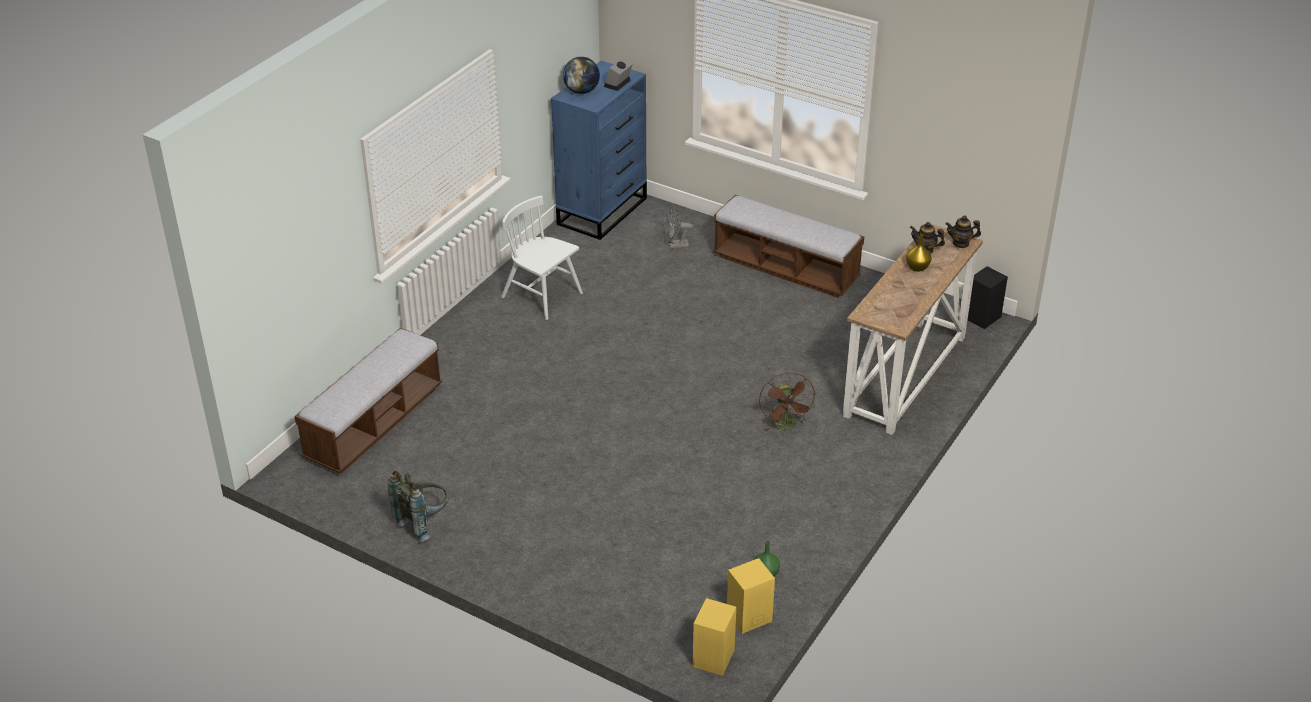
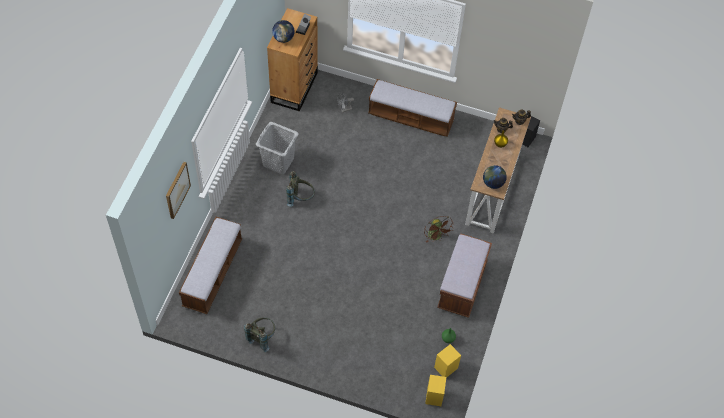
camera: 15 degrees left, 20 degrees up
white chair [501,196,583,320] -> grey laundry basket [256,122,299,174]
blue dresser [551,61,647,240] -> brown dresser [267,8,318,112]
none -> picture [166,162,191,219]
none -> grey backpack [286,171,315,207]
none -> brown bench [437,233,492,318]
none -> globe [483,165,507,189]

